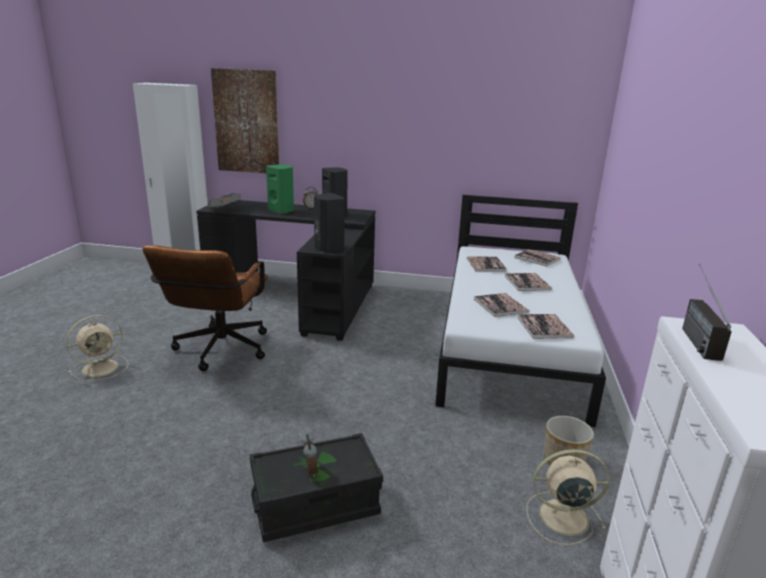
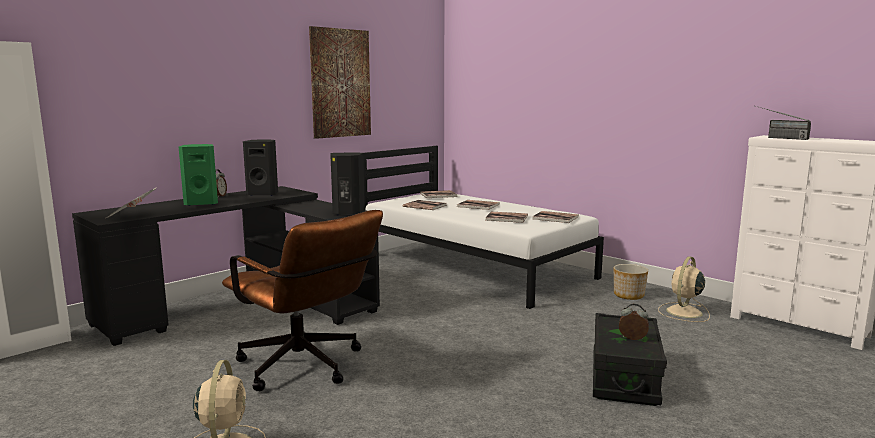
camera: 55 degrees left, 10 degrees down
picture [211,68,279,173] -> picture moved to [309,26,371,139]

